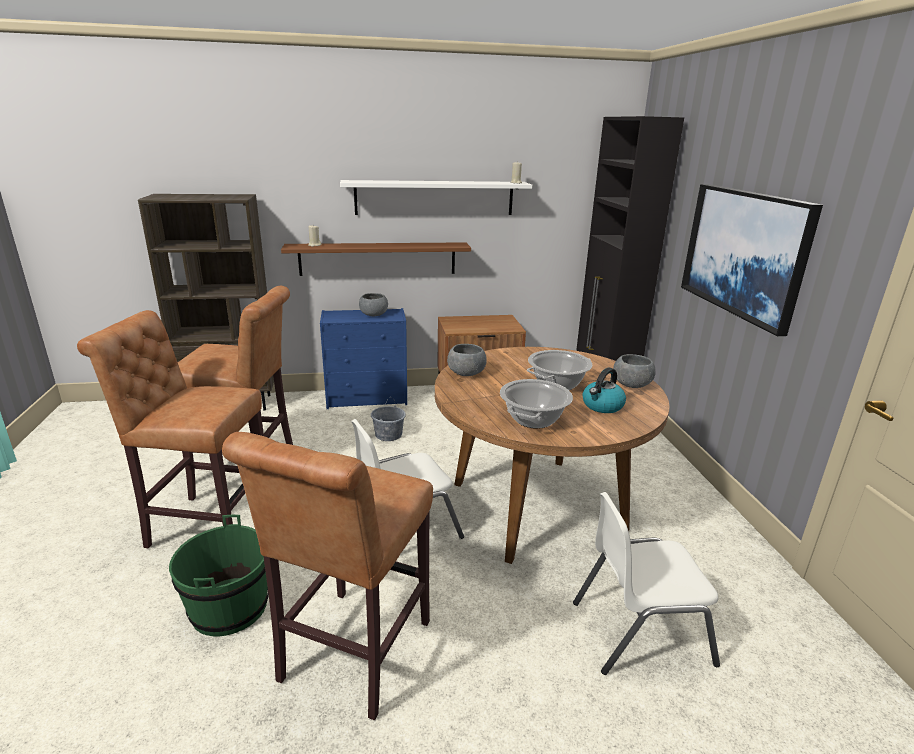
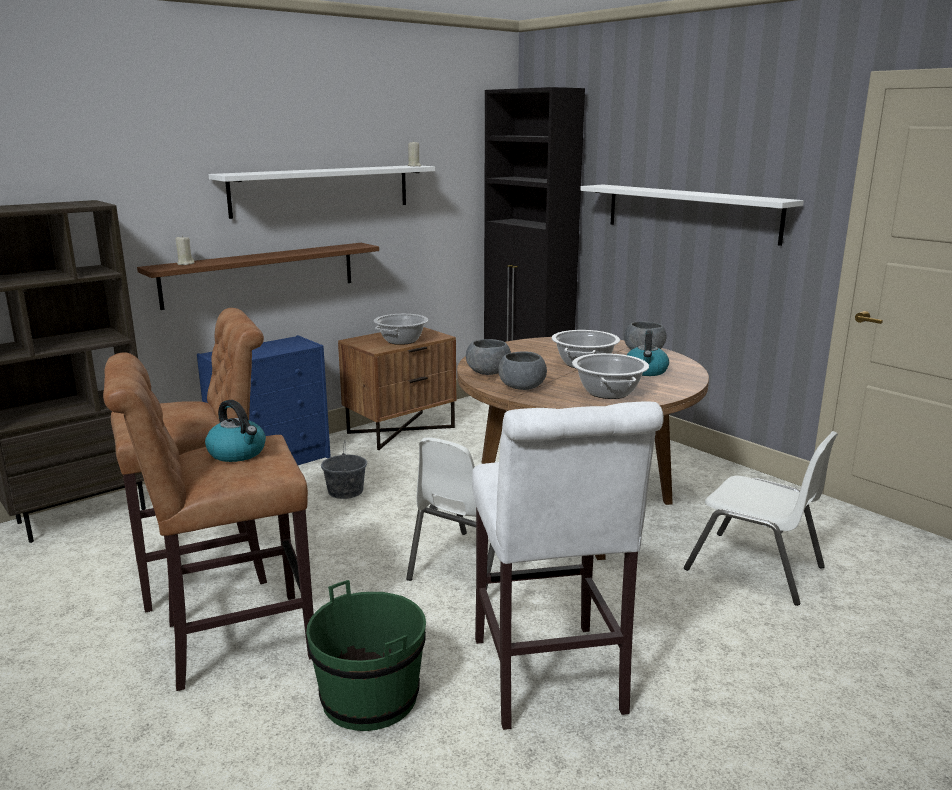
camera: 30 degrees left, 5 degrees down
brown stool [222,432,433,720] -> white stool [472,401,664,730]
grey bowl [359,293,388,316] -> grey bowl moved to [498,351,547,390]
white chair [573,492,720,675] -> white chair turned 105 degrees counterclockwise [684,431,838,606]
picture [681,184,823,336] -> white shelf [580,184,804,246]
none -> kettle [205,400,266,462]
none -> cooking pot [374,314,428,345]

